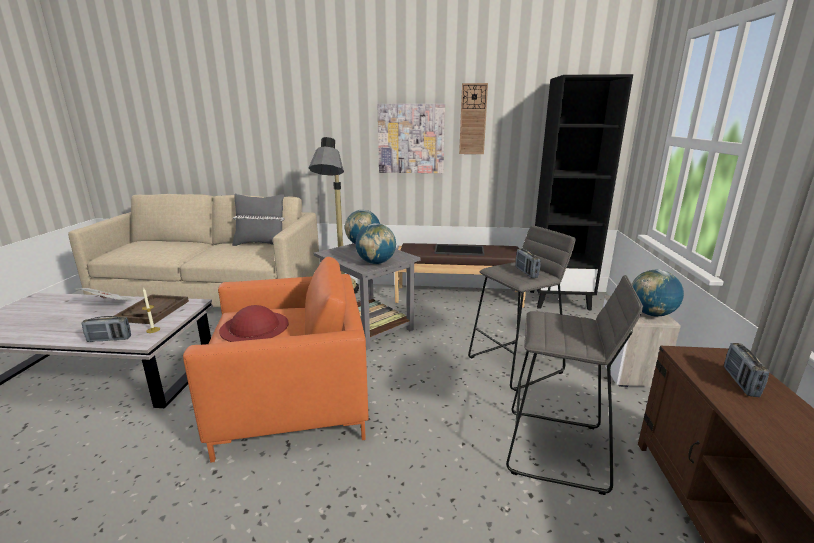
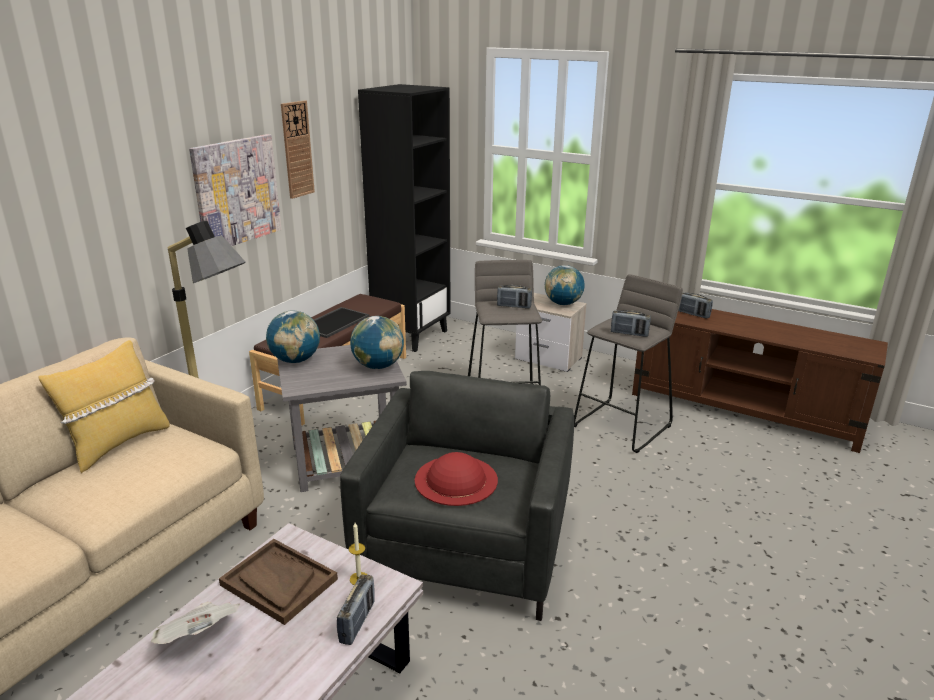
camera: 65 degrees left, 5 degrees up
orange armchair [183,257,369,463] -> grey armchair [340,371,574,621]
grey pillow [232,193,285,246] -> yellow pillow [38,340,170,473]
none -> radio [611,310,651,337]

